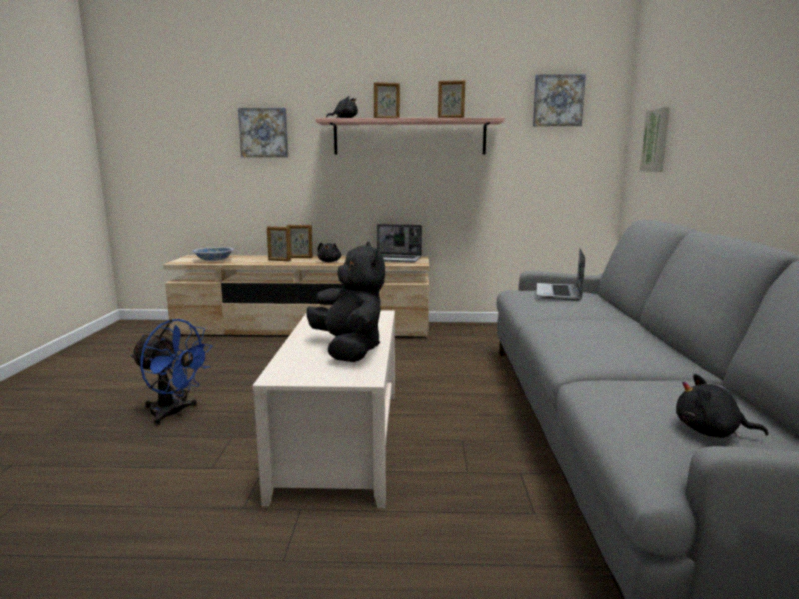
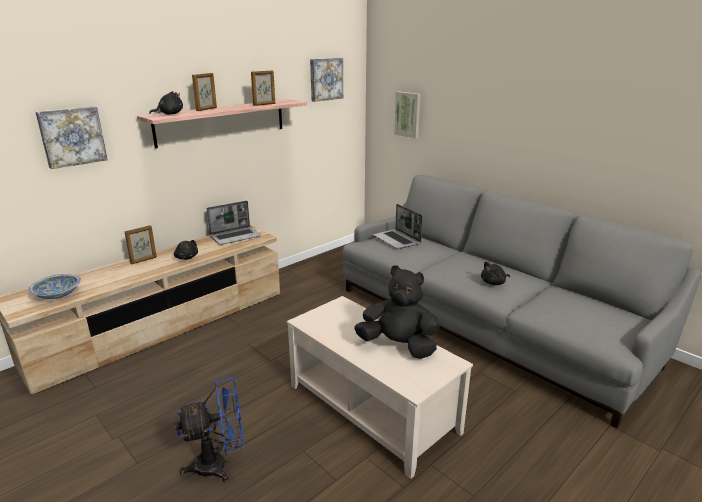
camera: 45 degrees left, 10 degrees up
picture frame [267,226,291,262] -> none
black plush toy [676,374,768,439] -> black plush toy moved to [481,261,510,285]

